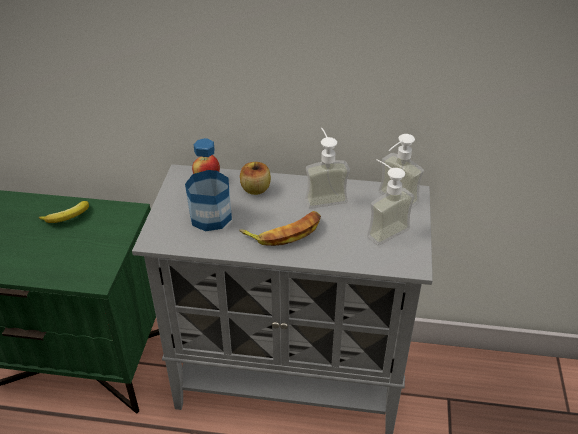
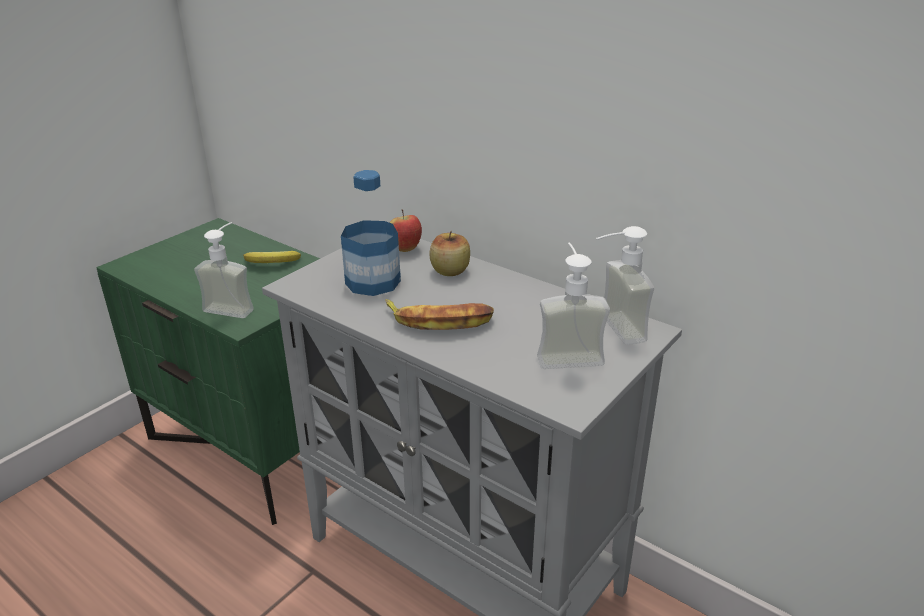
camera: 30 degrees right, 10 degrees down
soap dispenser [305,128,350,209] -> soap dispenser moved to [194,222,254,318]

